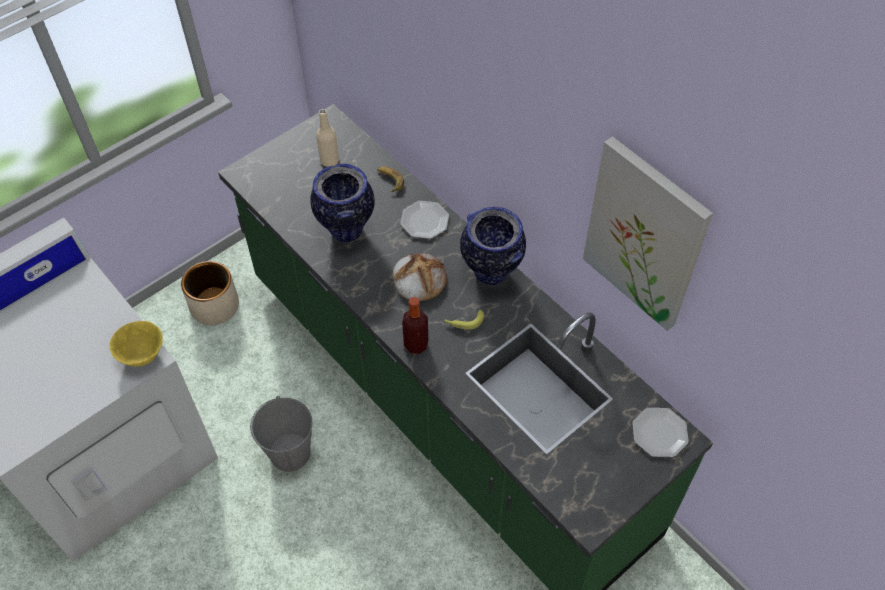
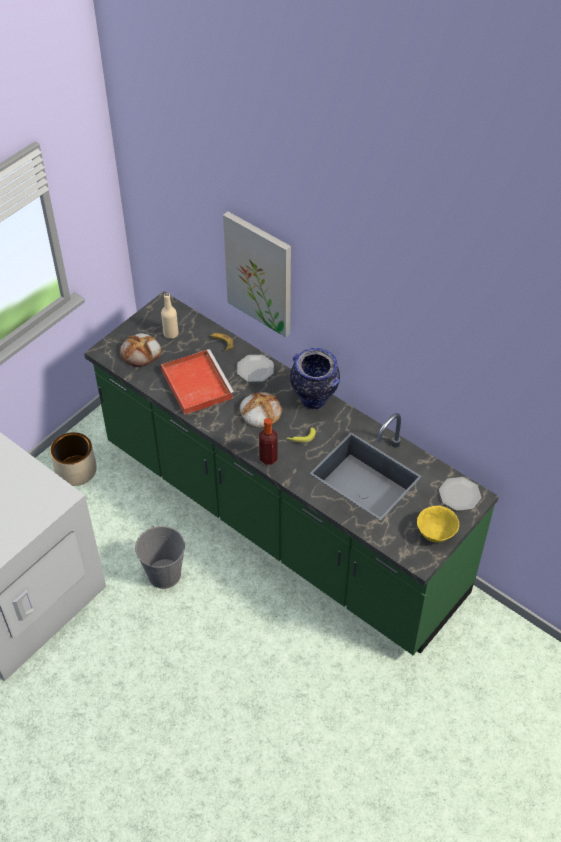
camera: 10 degrees left, 5 degrees down
yellow bowl [110,321,163,367] -> yellow bowl moved to [417,506,459,543]
vase [310,164,375,242] -> red tray [161,349,235,415]
picture [583,136,713,331] -> picture moved to [223,212,291,337]
none -> bread [120,333,161,367]

